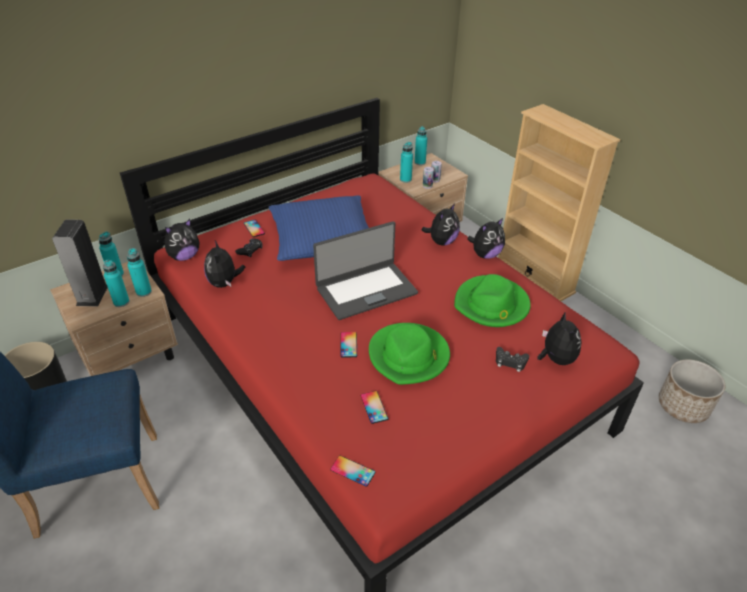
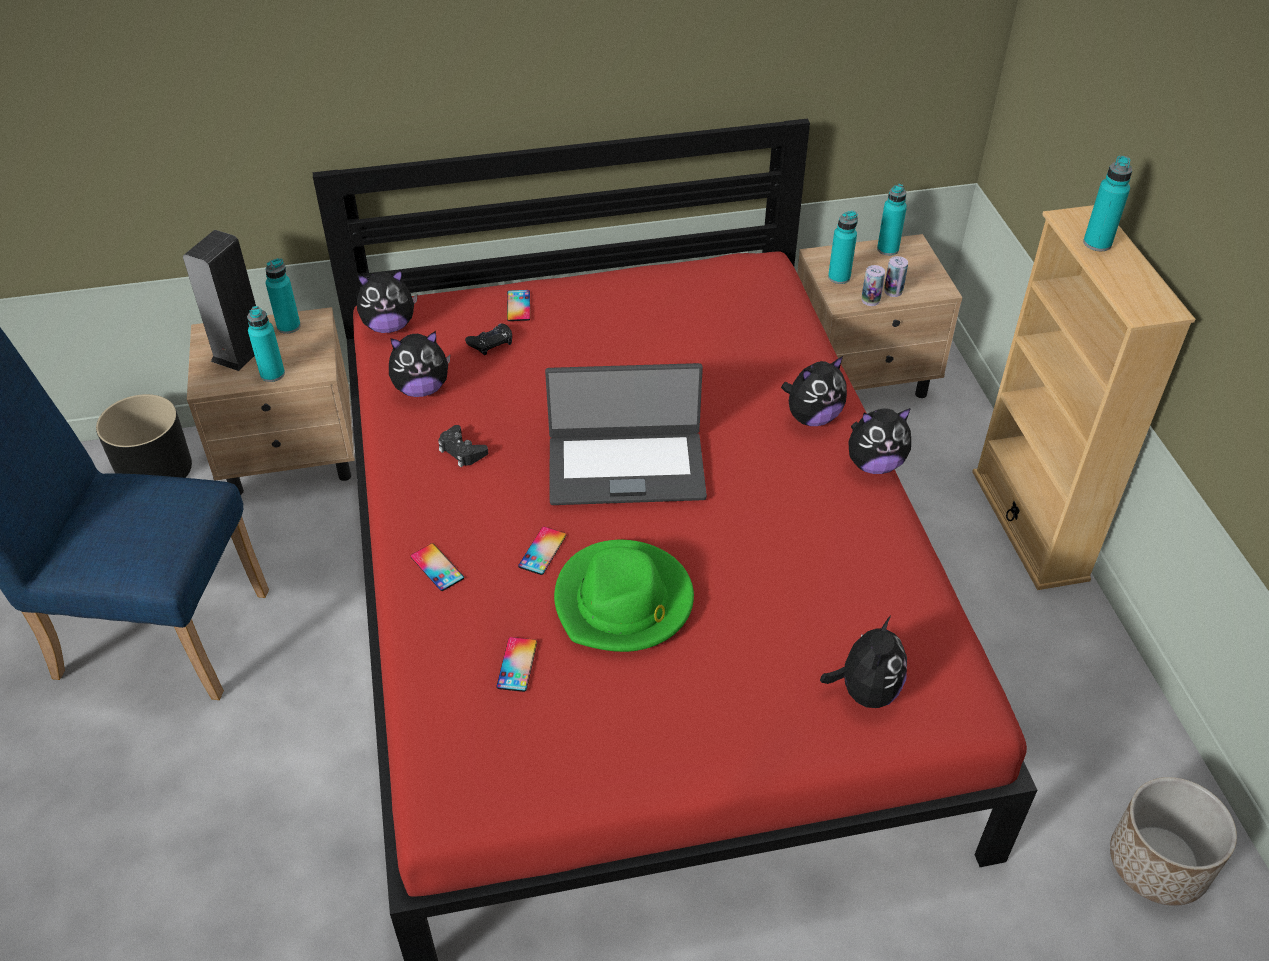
camera: 25 degrees right, 5 degrees up
turquoise bottle [127,248,152,297] -> turquoise bottle moved to [1083,156,1132,251]
plush toy [204,240,245,288] -> plush toy turned 120 degrees counterclockwise [389,331,451,397]
blue pillow [269,195,369,261] -> none
phone [330,455,375,487] -> phone moved to [411,543,464,591]
green hat [454,274,531,327] -> none
black game controller [496,347,529,372] -> black game controller moved to [438,425,488,467]

